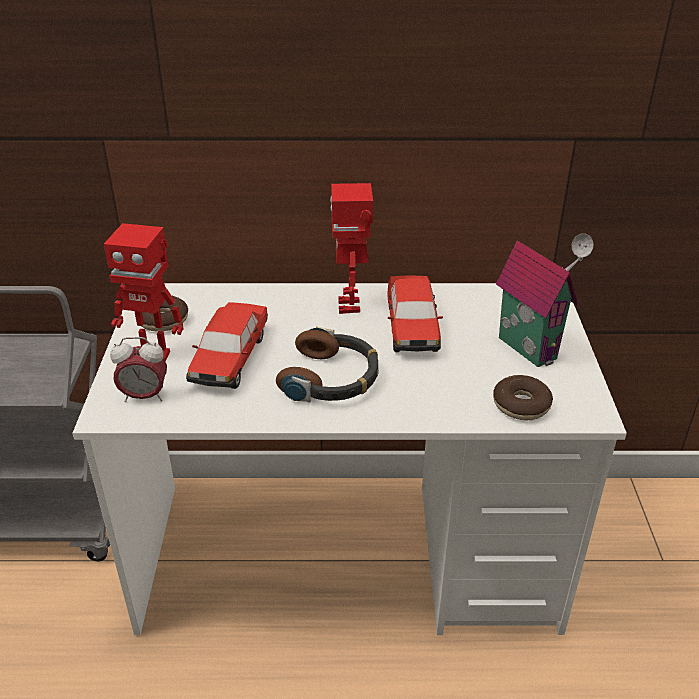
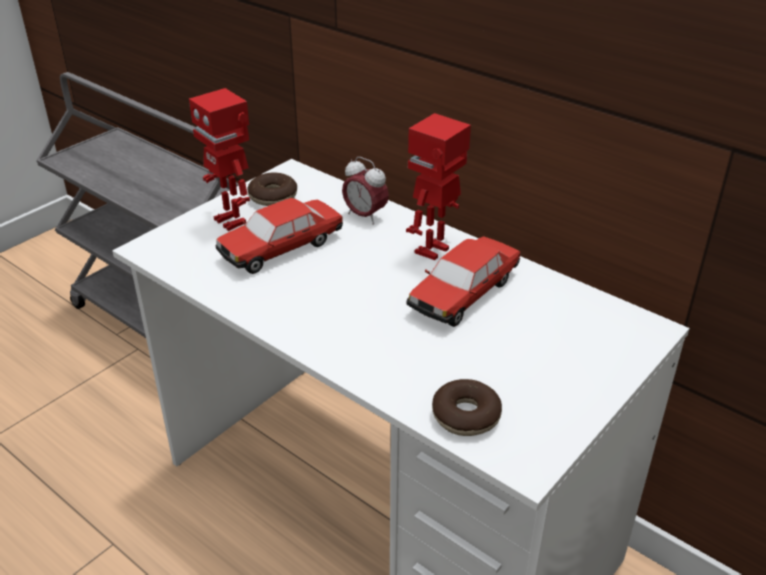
camera: 40 degrees right, 0 degrees up
alarm clock [110,337,167,402] -> alarm clock moved to [342,157,389,225]
headphones [276,326,379,403] -> none
toy house [496,233,594,367] -> none

